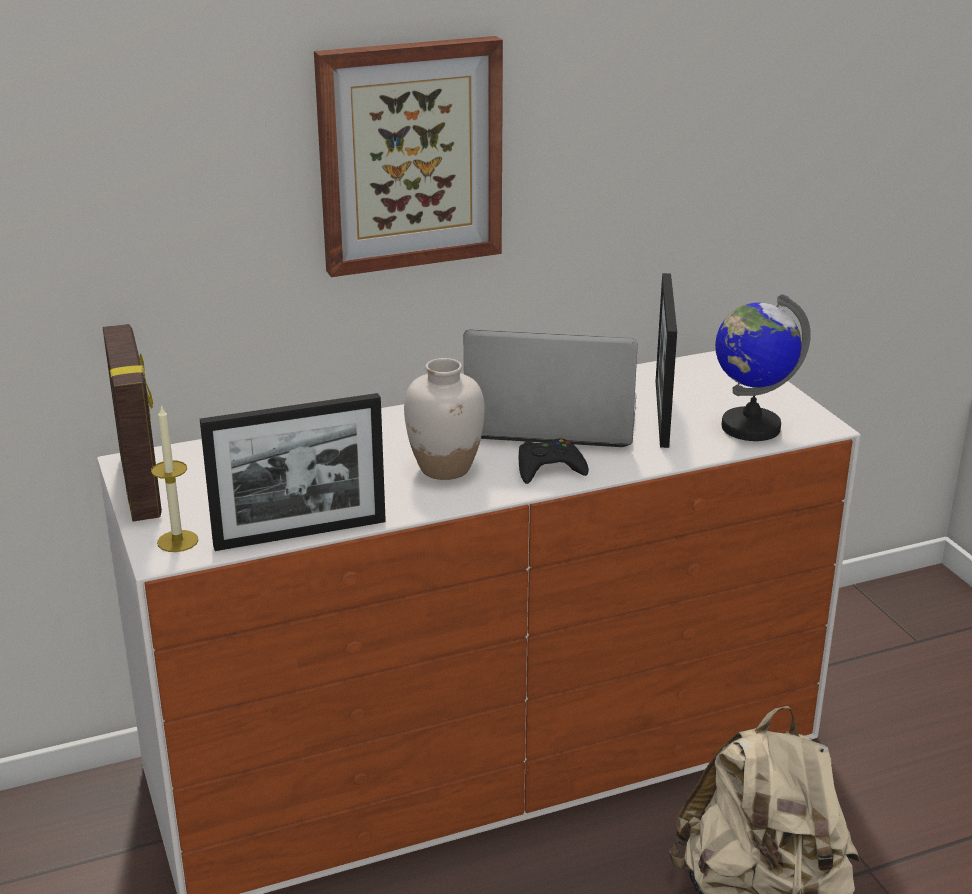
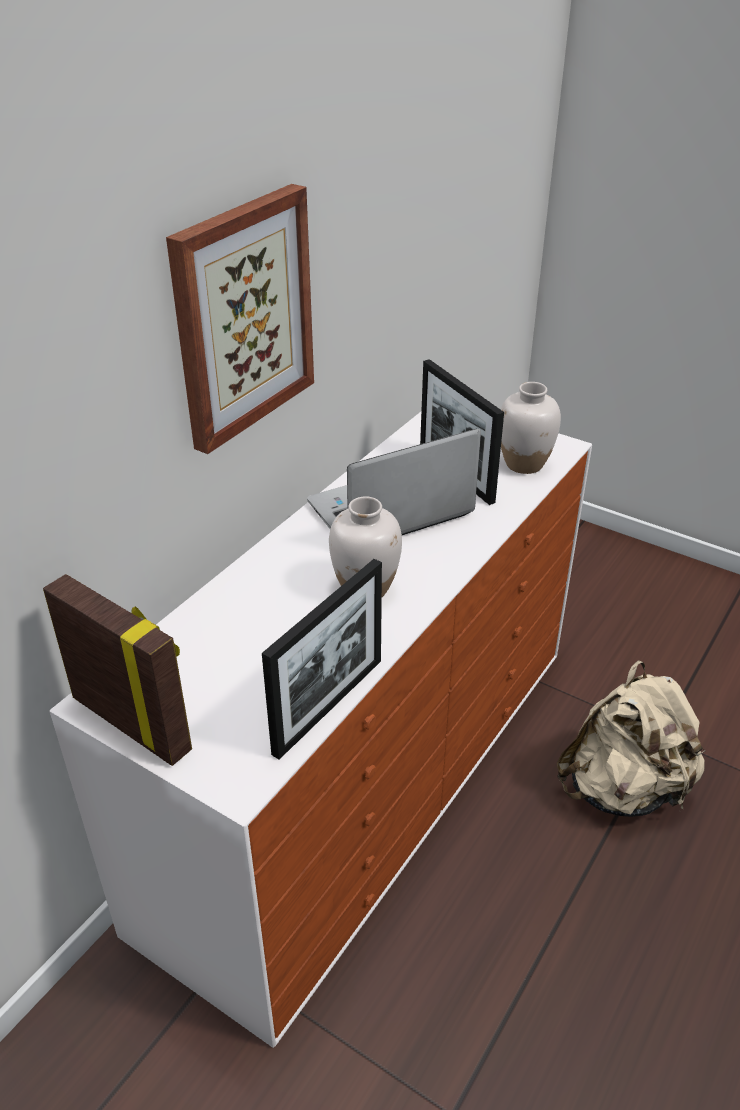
camera: 35 degrees left, 10 degrees up
candle [151,404,198,552] -> none
black game controller [519,439,589,484] -> none
globe [715,294,811,441] -> white vase [501,382,561,474]

